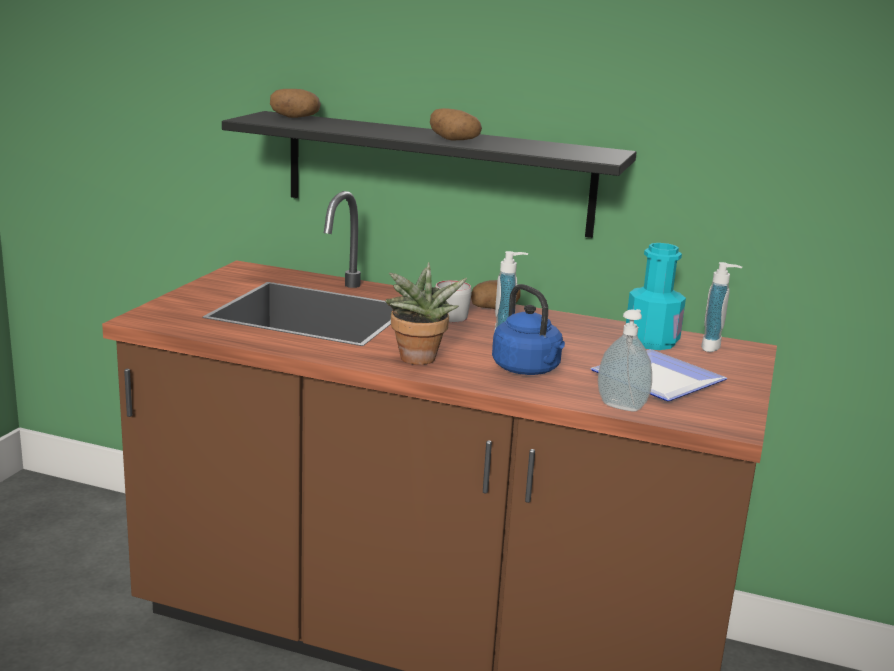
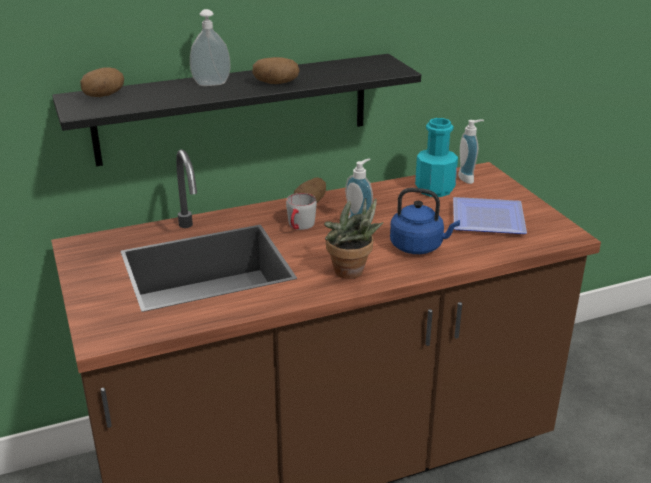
camera: 40 degrees left, 10 degrees up
soap dispenser [598,309,652,411] -> soap dispenser moved to [190,9,231,86]

